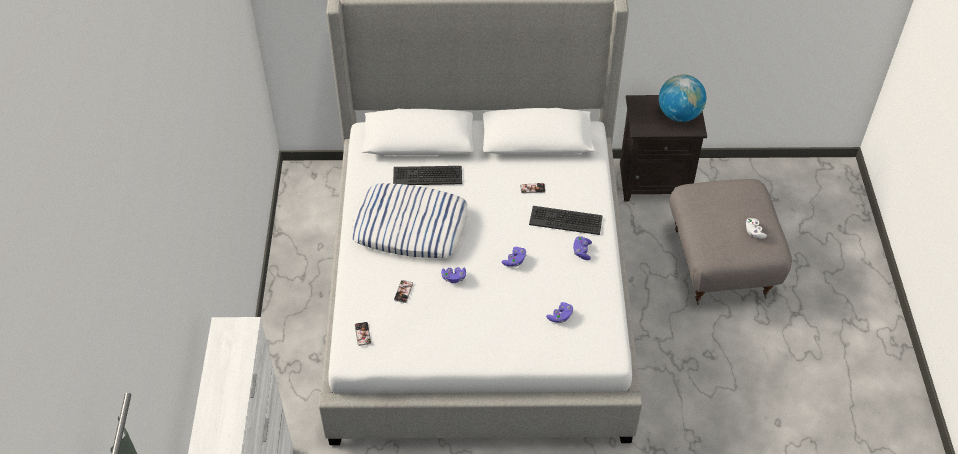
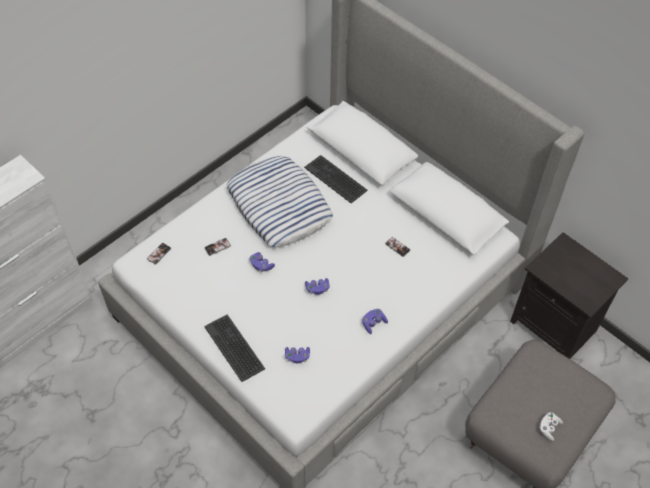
camera: 45 degrees right, 5 degrees up
keyboard [529,206,603,235] -> keyboard moved to [204,314,265,382]
globe [659,74,706,122] -> none

